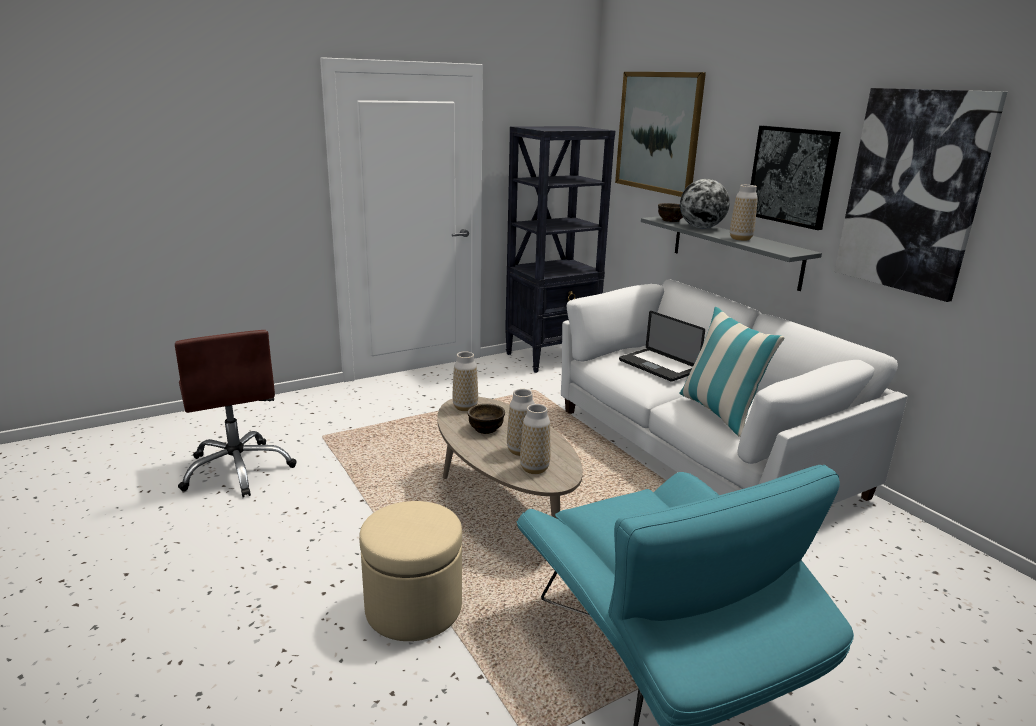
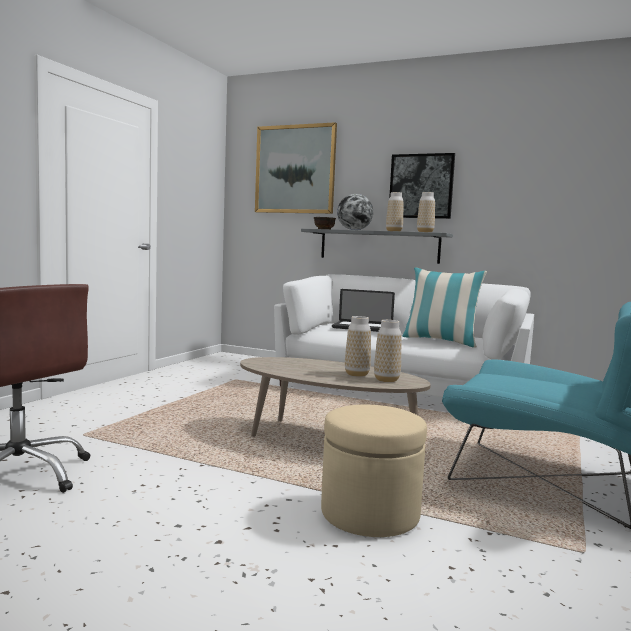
camera: 35 degrees left, 15 degrees down
vase [452,352,478,411] -> vase moved to [417,192,435,232]
brown bowl [467,404,505,434] -> none
black bookcase [505,126,615,373] -> none
picture [834,88,1007,302] -> none

